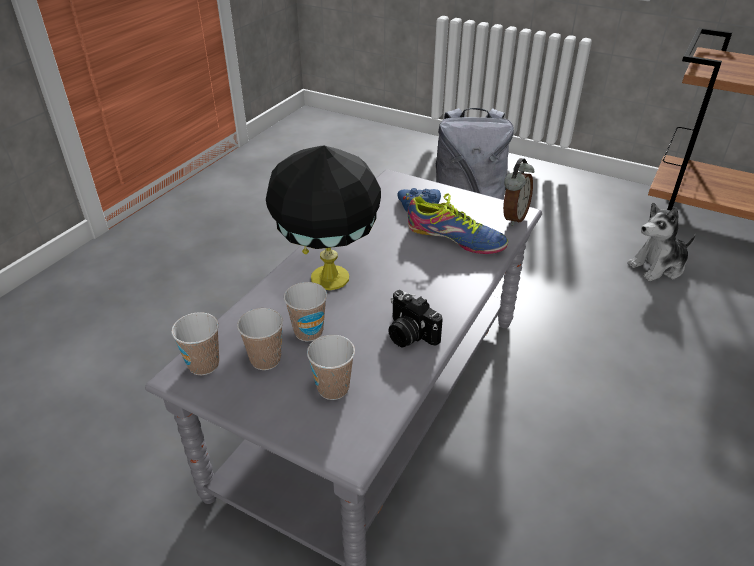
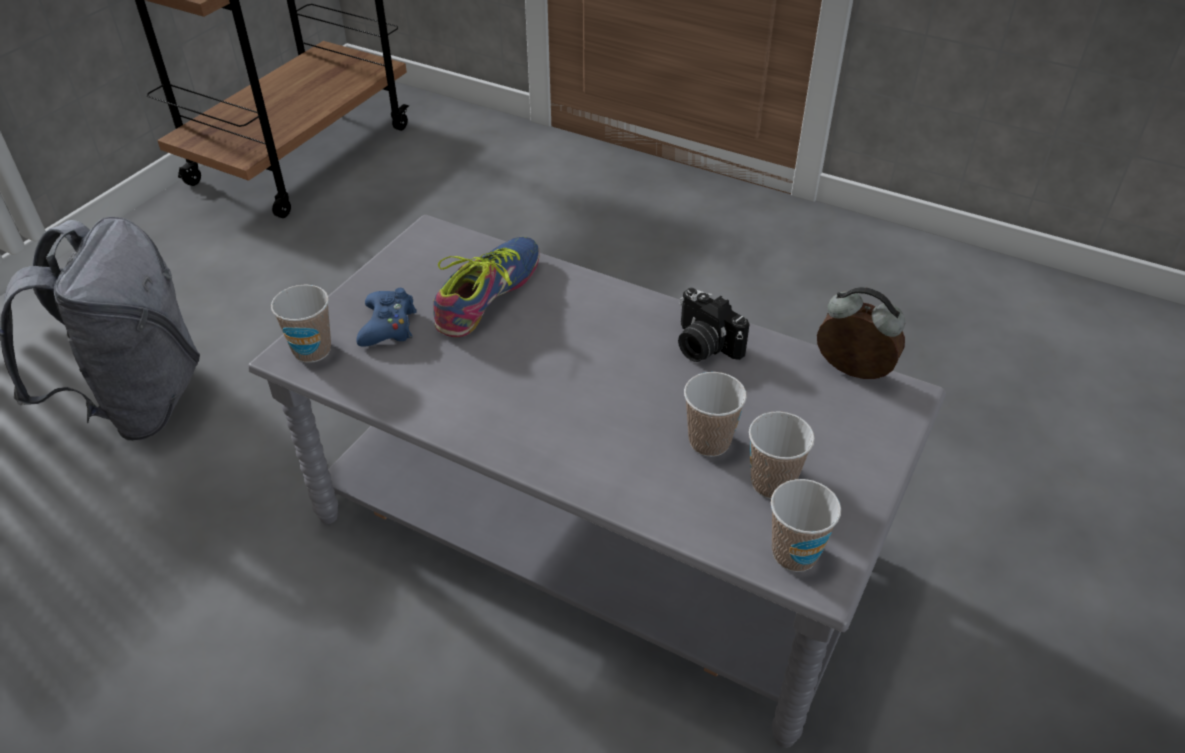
camera: 90 degrees left, 5 degrees up
black table lamp [266,145,381,290] -> none
cup [307,335,355,400] -> cup moved to [271,284,331,363]
camera [388,290,443,347] -> camera turned 90 degrees clockwise [678,288,750,362]
alarm clock [503,158,534,226] -> alarm clock moved to [817,287,905,379]
plush toy [627,203,696,281] -> none

